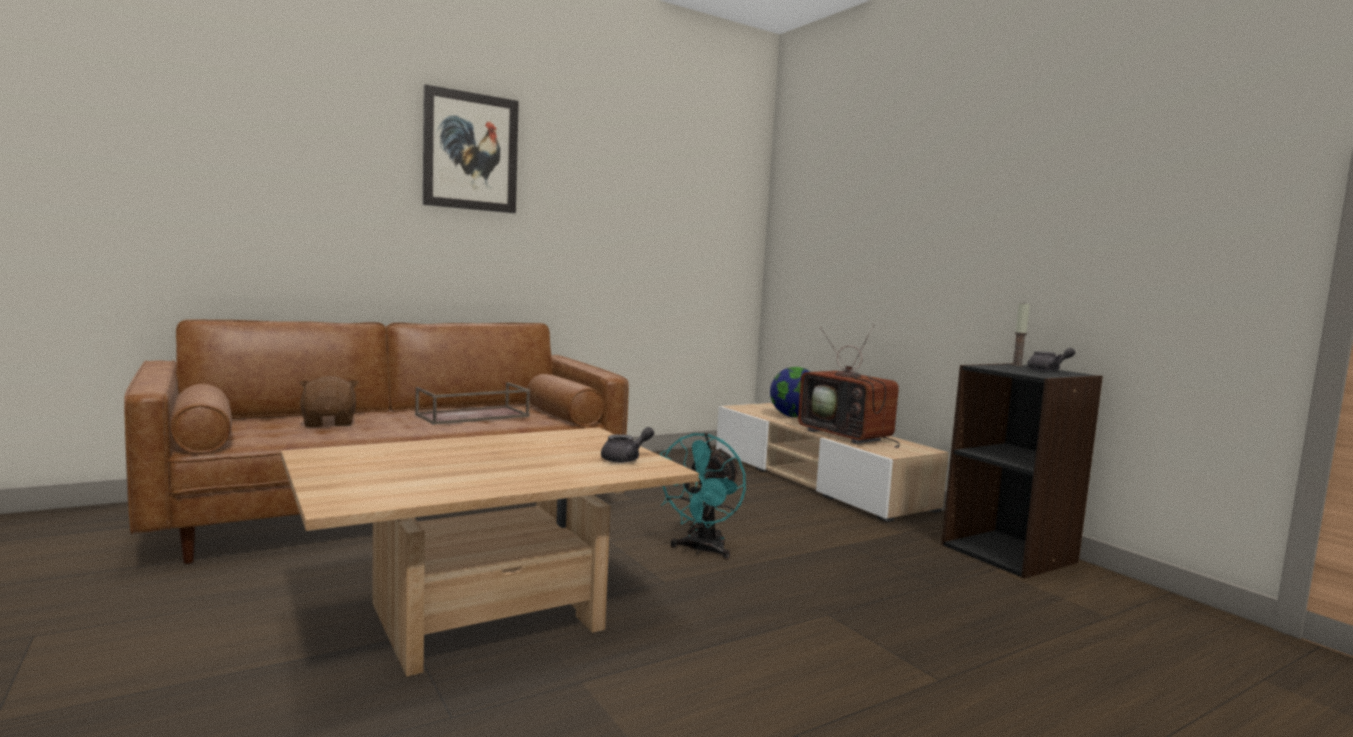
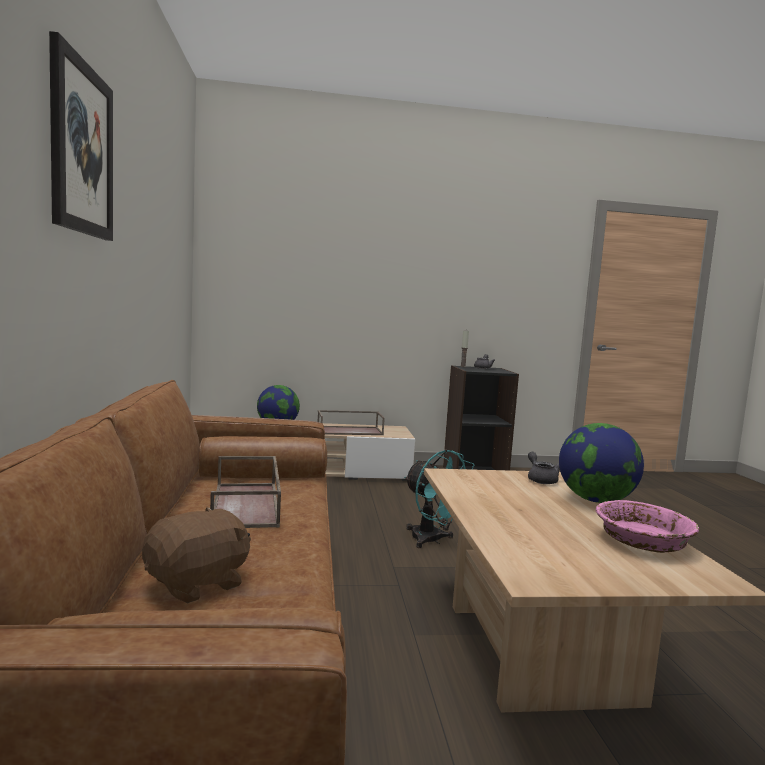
camera: 65 degrees left, 0 degrees up
brown plush toy [300,376,359,427] -> brown plush toy turned 135 degrees clockwise [142,507,251,603]
television [798,325,900,448] -> brown tray [318,410,385,435]
none -> globe [559,423,644,503]
none -> pink bowl [596,500,699,553]

